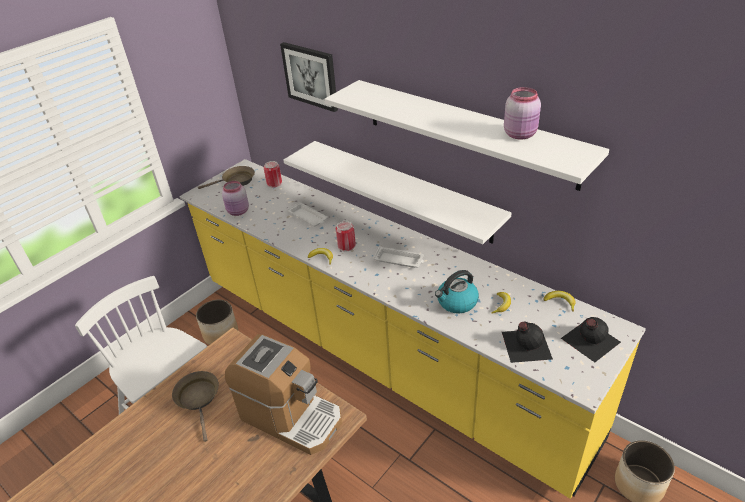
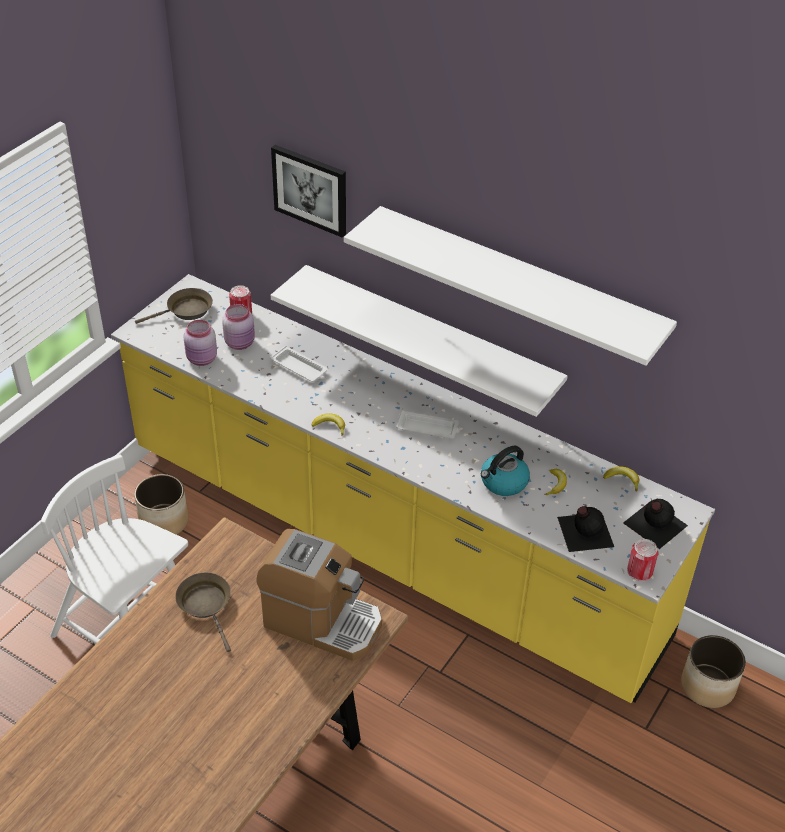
camera: 10 degrees left, 5 degrees up
can [336,221,356,251] -> can moved to [627,539,659,581]
pink jar [504,87,541,140] -> pink jar moved to [222,304,255,350]

